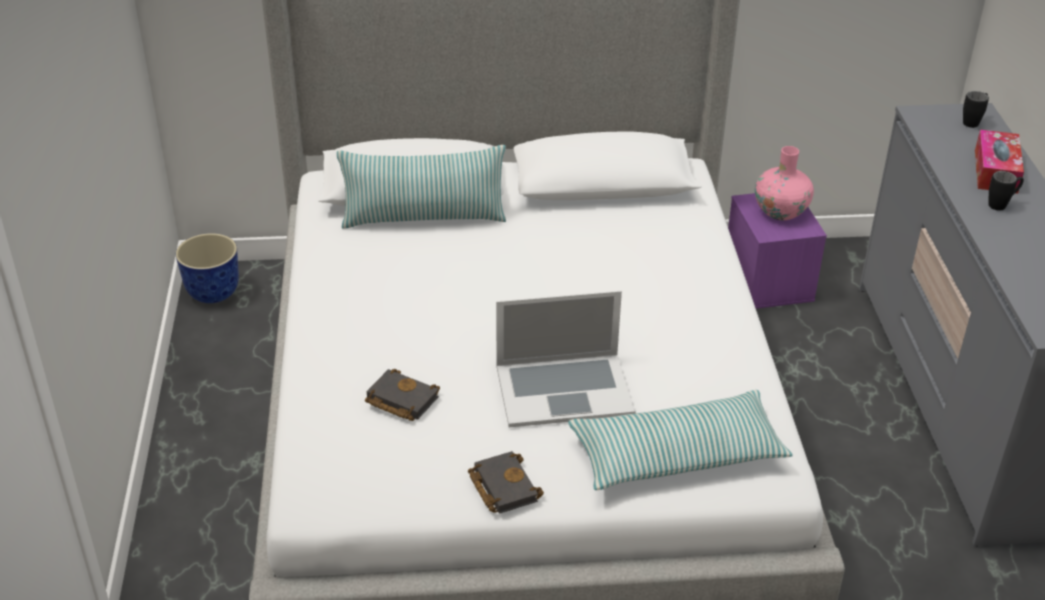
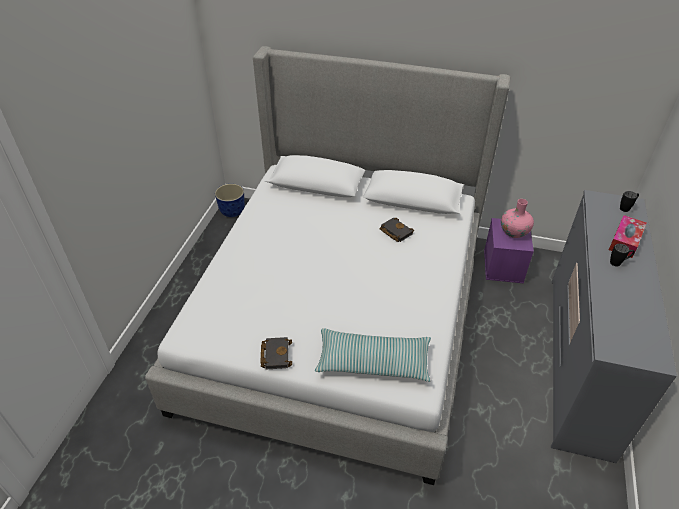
camera: 20 degrees right, 5 degrees up
pillow [337,145,506,229] -> none
black book [365,369,440,421] -> black book moved to [380,217,414,242]
laptop [496,291,636,428] -> none

